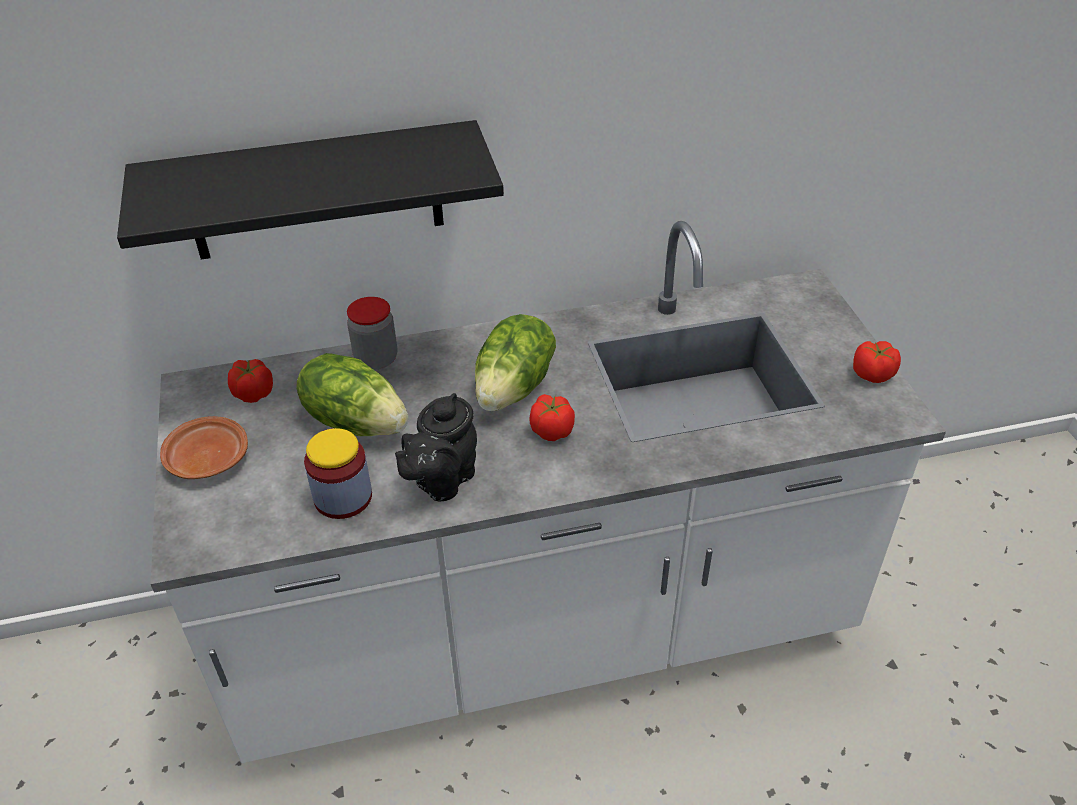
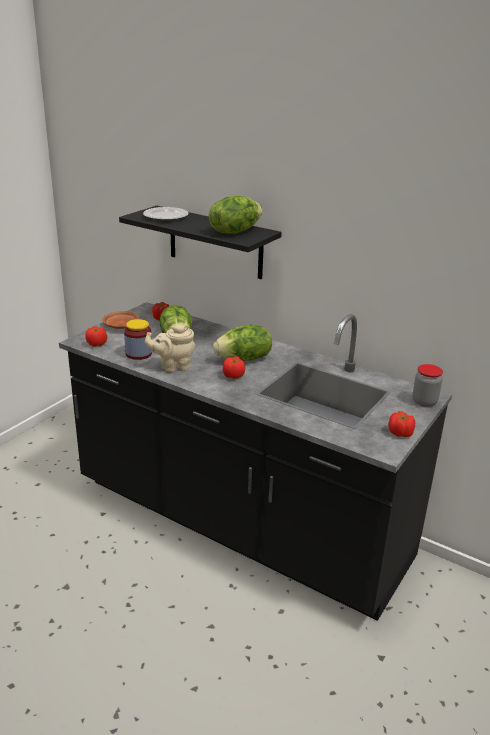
camera: 45 degrees right, 15 degrees down
white counter [150,221,946,763] -> black counter [59,302,452,621]
jar [347,297,397,370] -> jar moved to [413,364,443,407]
black teapot [395,393,477,501] -> beige teapot [145,324,195,372]
none -> tomato [85,326,107,347]
none -> plate [143,207,189,221]
none -> lettuce [209,196,262,234]

